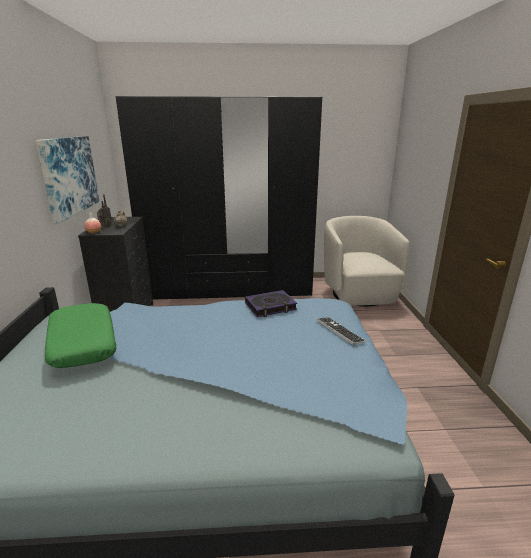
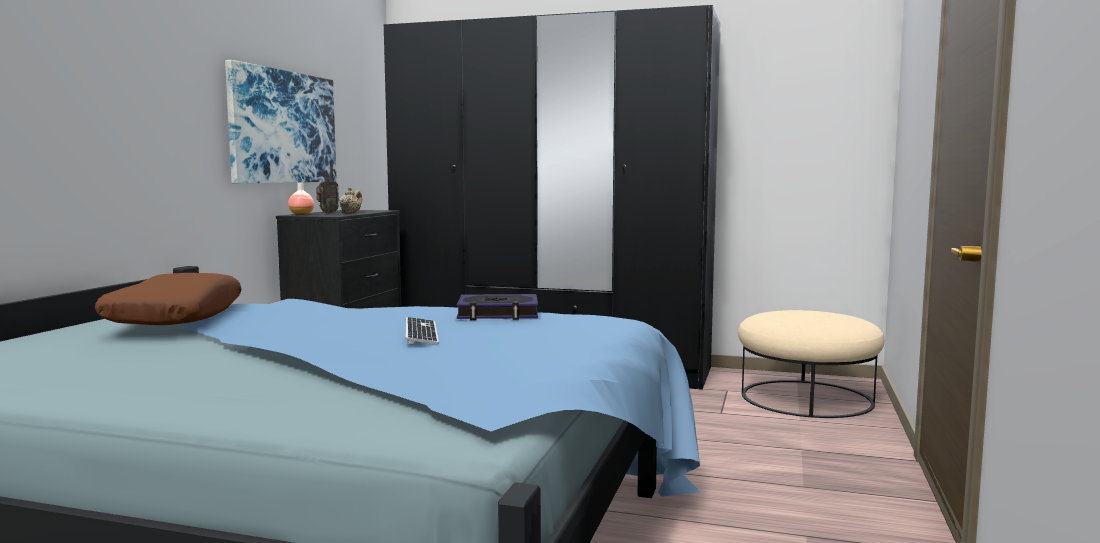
camera: 20 degrees right, 15 degrees down
green pillow [45,303,116,368] -> brown pillow [95,273,242,325]
keyboard [317,317,366,346] -> keyboard moved to [406,317,439,344]
beige armchair [324,216,409,306] -> beige ottoman [738,310,885,418]

